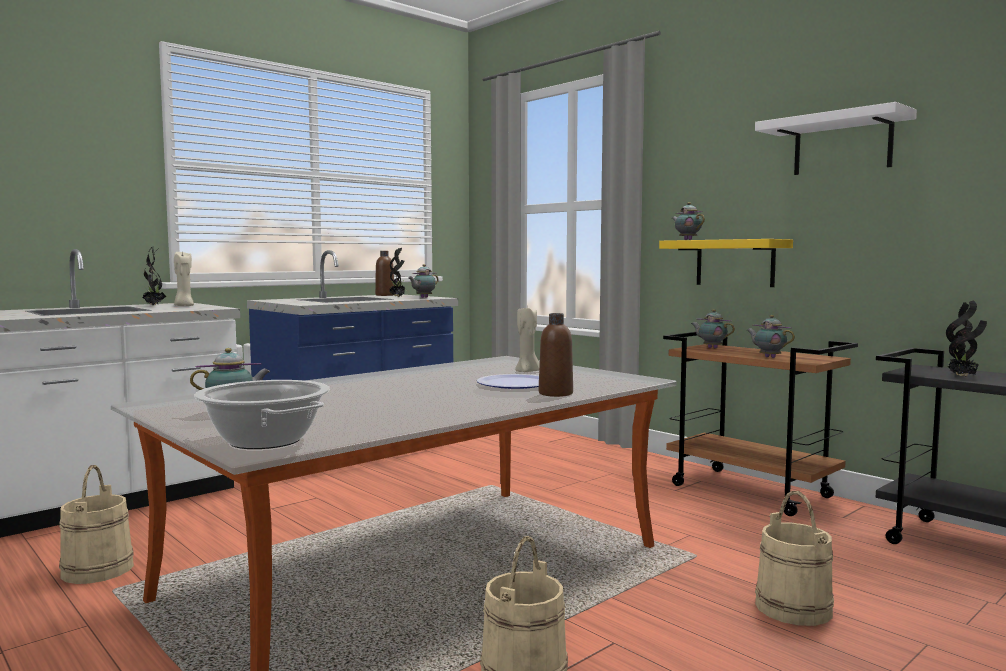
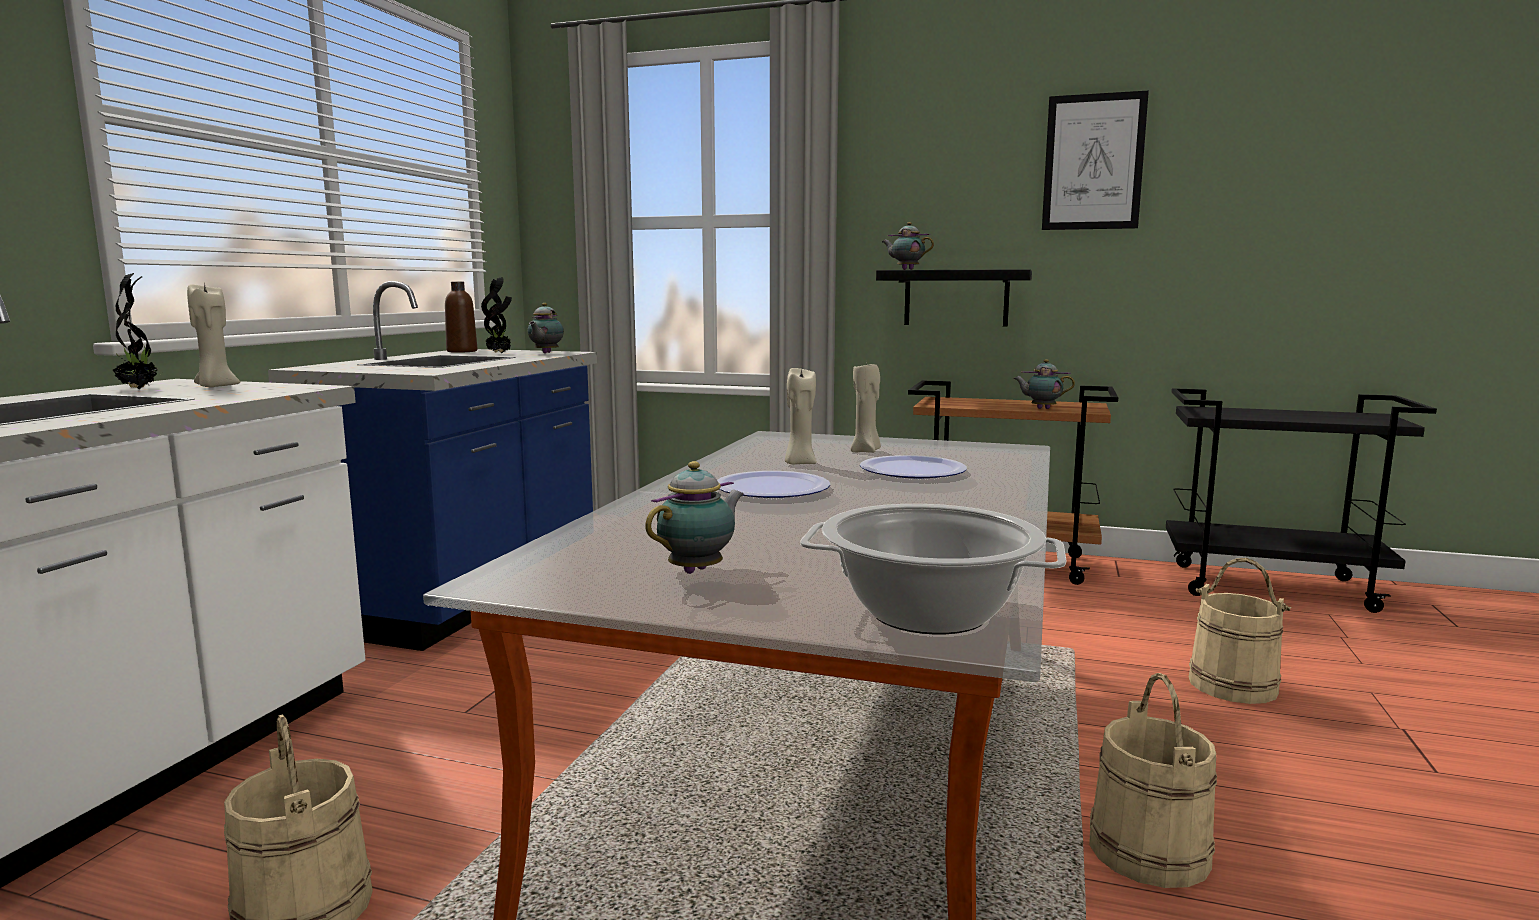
camera: 30 degrees left, 5 degrees up
brown bottle [539,313,573,397] -> none
yellow shelf [659,239,793,287] -> black shelf [876,269,1032,326]
teapot [691,309,735,349] -> none
white shelf [755,102,917,175] -> picture [1042,91,1149,230]
potted plant [946,300,987,376] -> none
none -> plate [717,471,830,498]
none -> beige candle [785,367,817,465]

